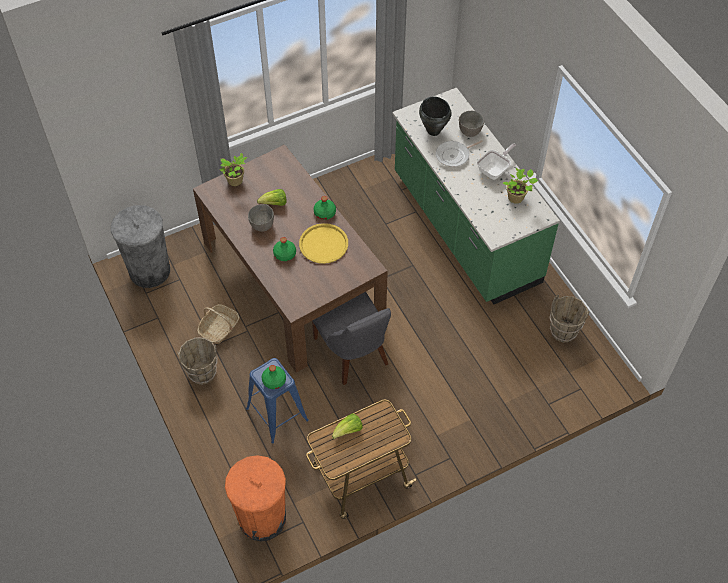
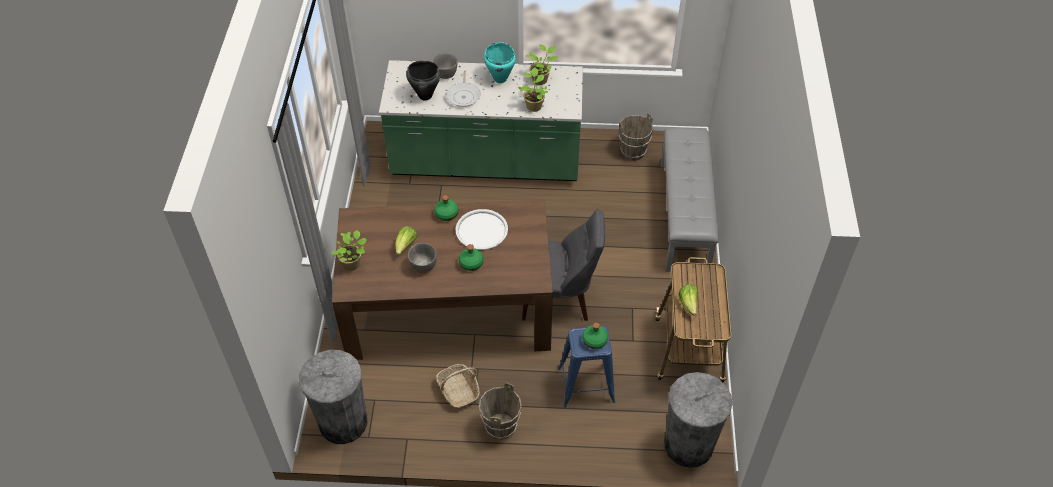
camera: 60 degrees left, 5 degrees down
orange trash can [225,455,286,541] -> grey trash can [664,372,733,468]
yellow tray [299,223,348,264] -> white tray [456,209,508,250]
frying pan [477,143,516,179] -> turquoise cooking pot [484,42,516,83]
none -> potted plant [518,67,548,112]
none -> grey bench [661,128,719,272]

